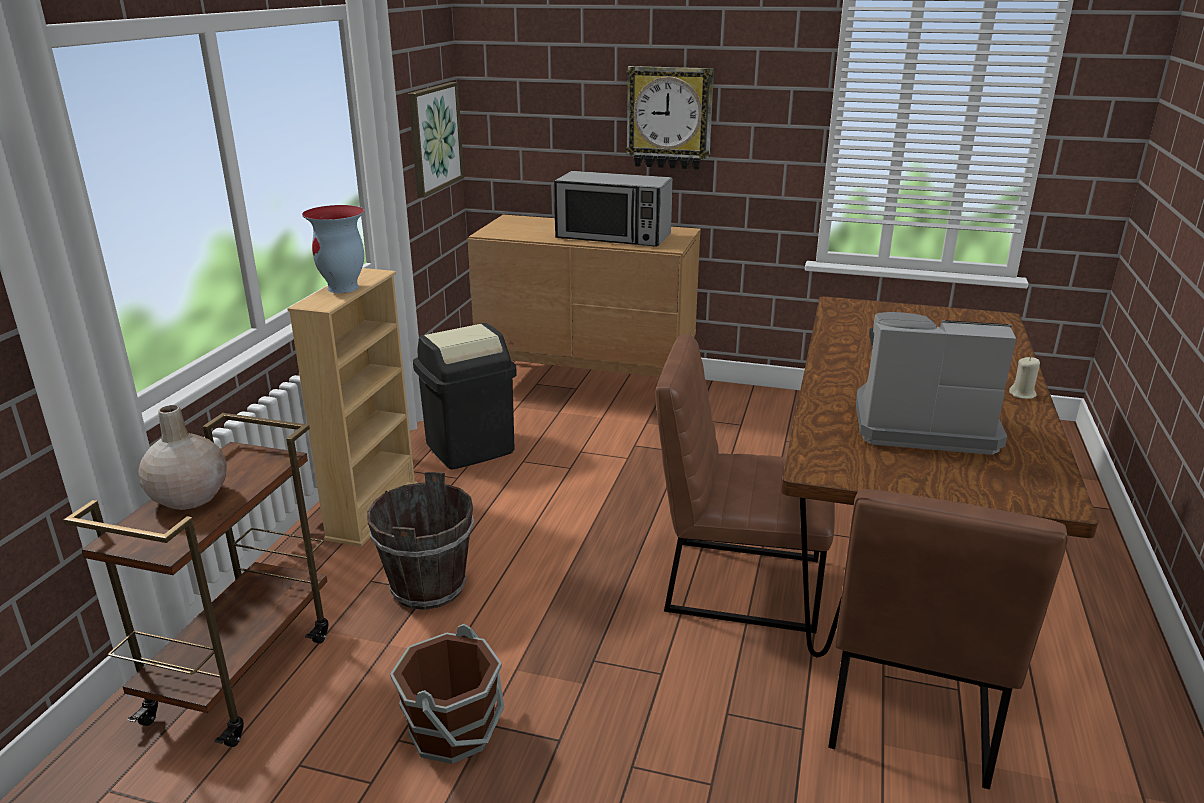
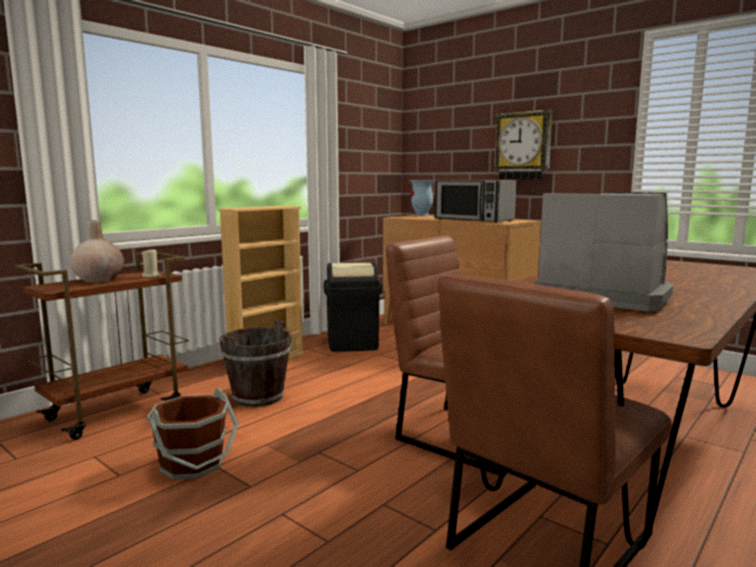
camera: 25 degrees right, 15 degrees down
vase [302,205,364,293] -> vase moved to [409,180,436,216]
picture [408,82,464,198] -> none
beige candle [1009,357,1040,399] -> beige candle moved to [142,250,161,277]

